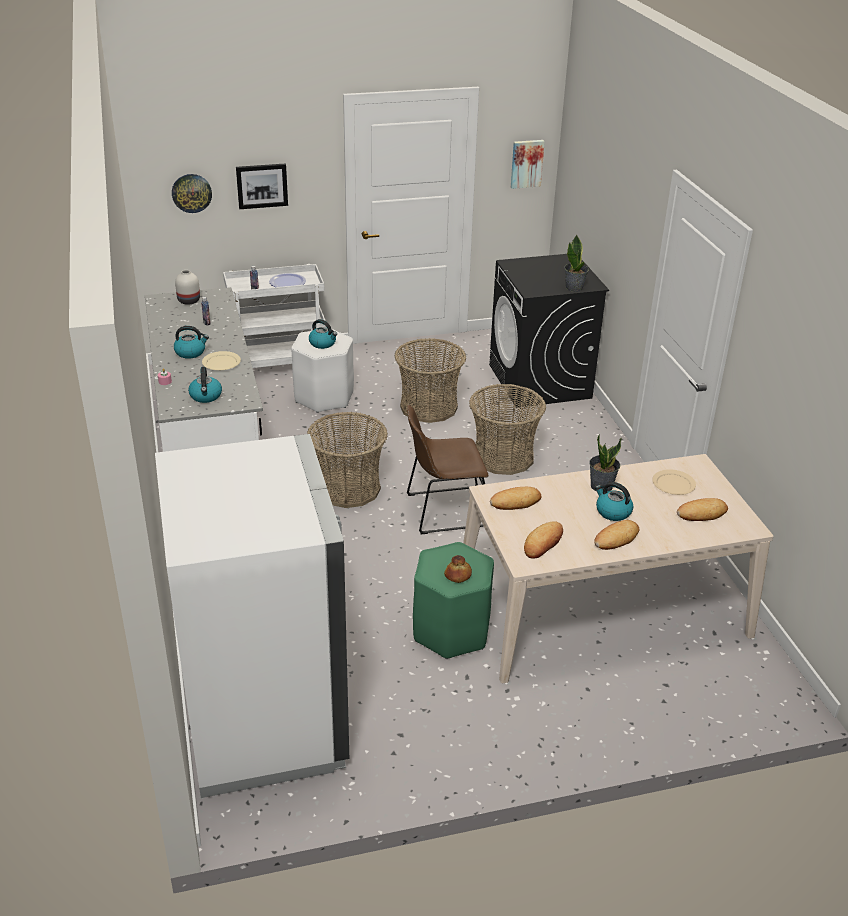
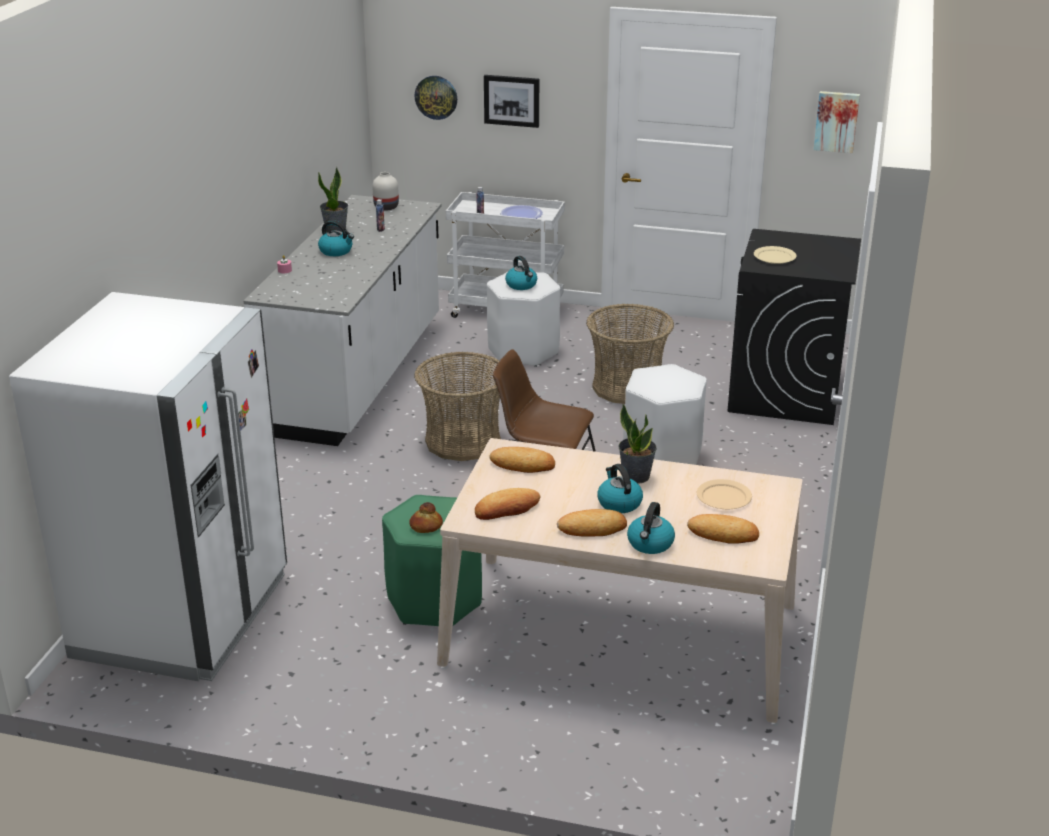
camera: 30 degrees right, 5 degrees down
kettle [188,367,222,403] -> kettle moved to [627,502,675,554]
beige plate [202,351,241,370] -> beige plate moved to [754,246,796,264]
basket [469,384,546,475] -> white stool [623,364,707,465]
potted plant [564,235,589,292] -> potted plant moved to [318,167,348,232]

